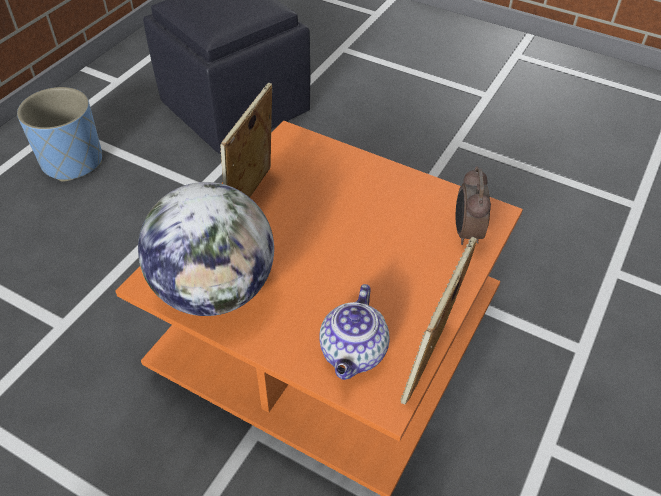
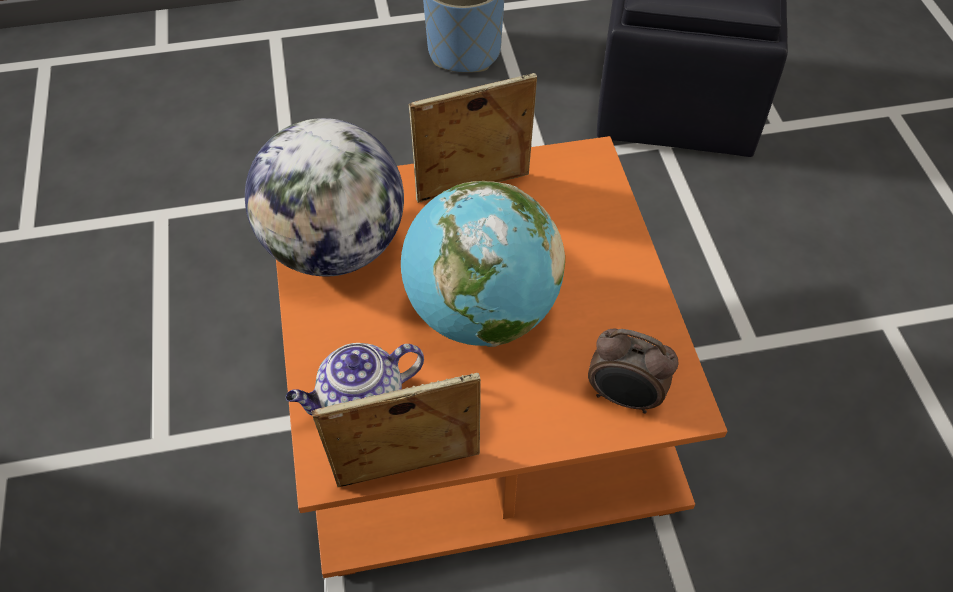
camera: 50 degrees right, 5 degrees up
alarm clock [456,166,491,245] -> alarm clock turned 120 degrees counterclockwise [588,329,678,414]
none -> globe [401,181,565,347]

